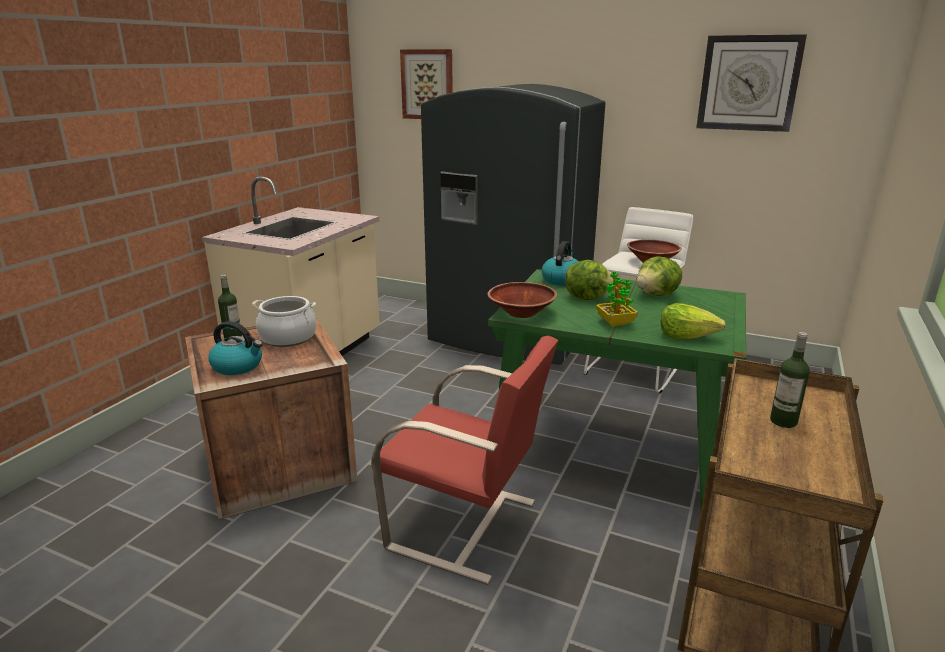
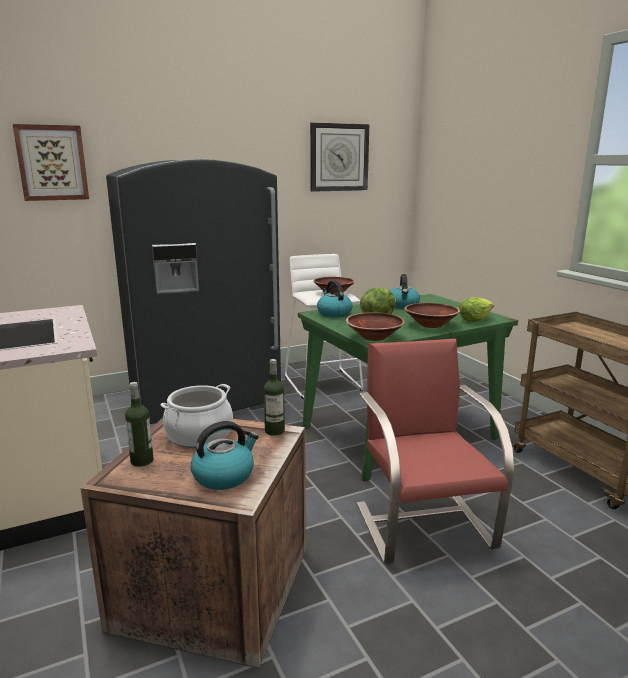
camera: 50 degrees left, 5 degrees down
red chair [372,336,558,585] -> red chair turned 75 degrees counterclockwise [357,339,514,564]
potted plant [596,272,638,326] -> brown bowl [404,303,460,328]
lettuce [636,256,682,296] -> kettle [390,274,420,309]
bottle [770,332,810,428] -> bottle moved to [264,359,285,436]

